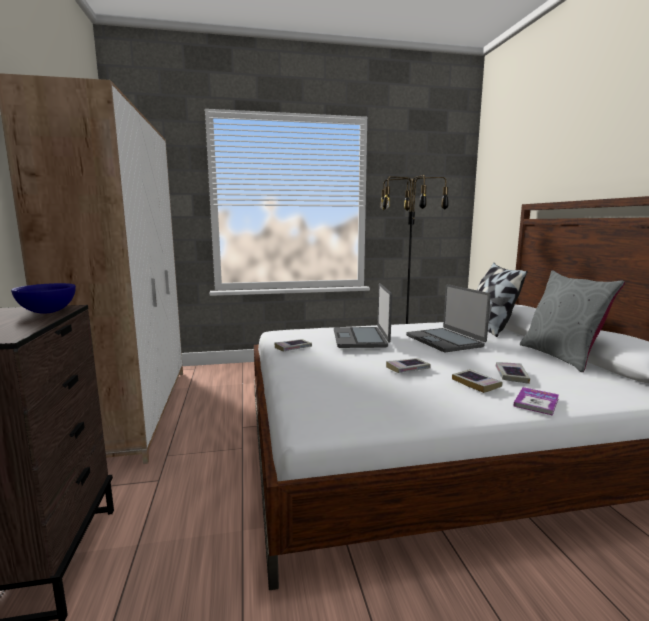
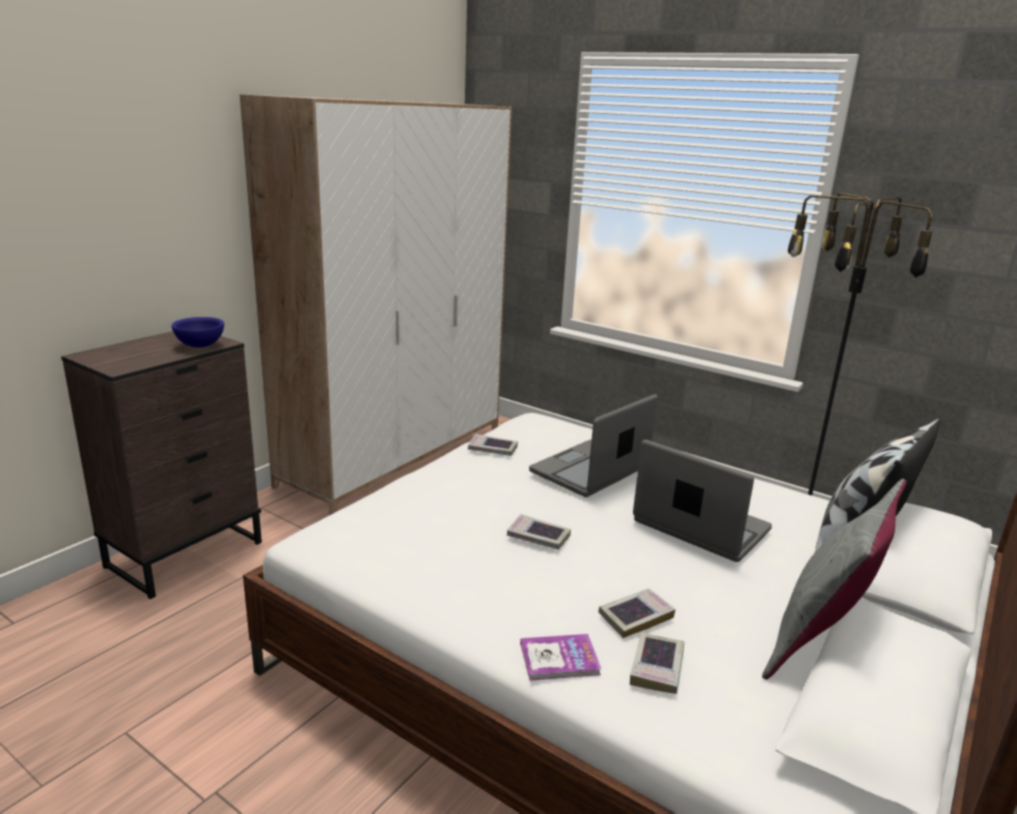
camera: 45 degrees right, 10 degrees up
laptop [406,284,491,352] -> laptop turned 105 degrees clockwise [633,440,772,562]
book [452,369,503,393] -> book moved to [630,633,684,694]

